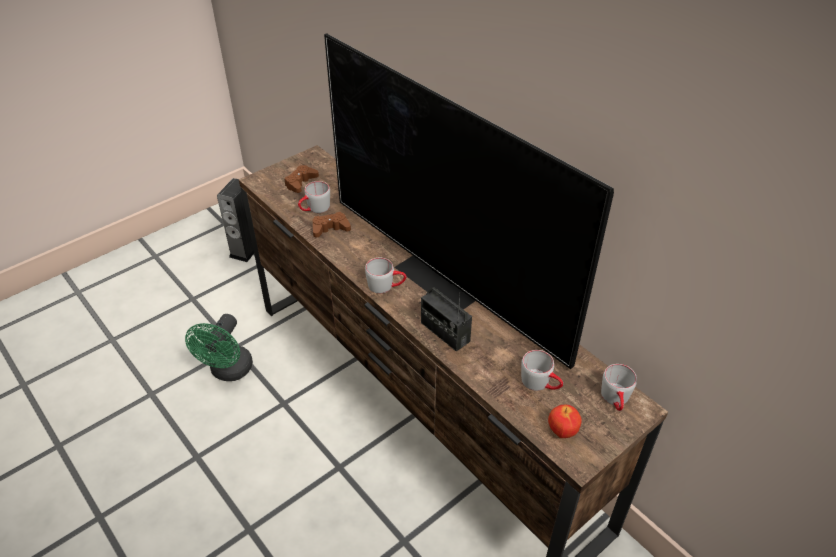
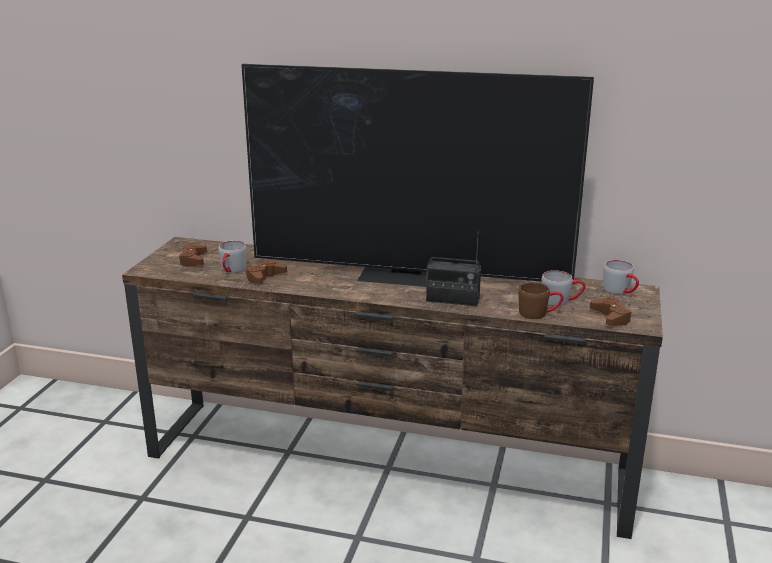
camera: 35 degrees left, 20 degrees down
green fan [185,314,253,381] -> none
speaker [217,178,254,262] -> none
grey mug [365,258,406,294] -> none
apple [548,404,582,438] -> brown game controller [590,297,632,326]
none -> brown mug [518,282,564,319]

